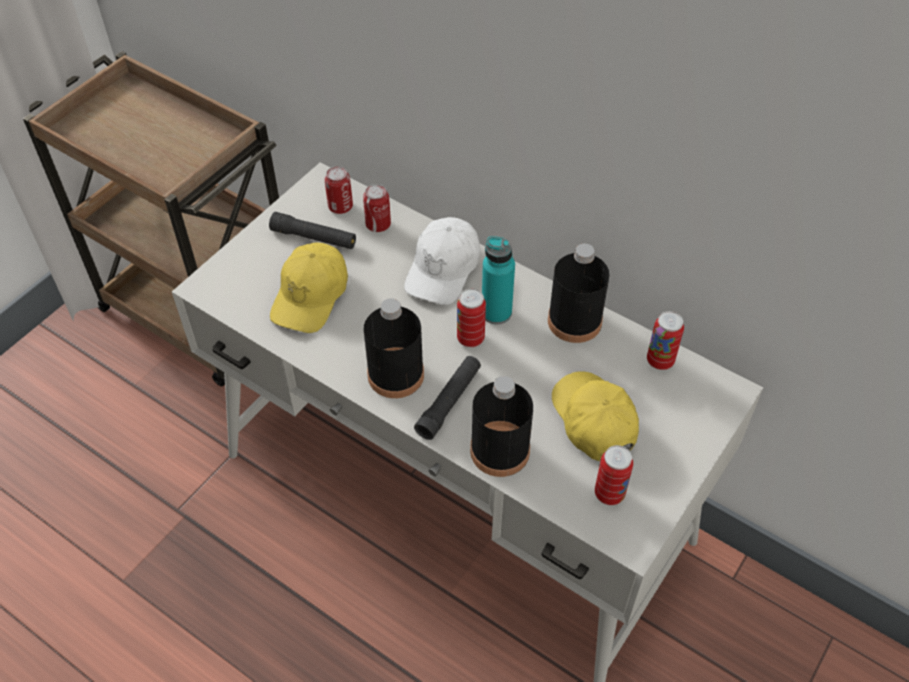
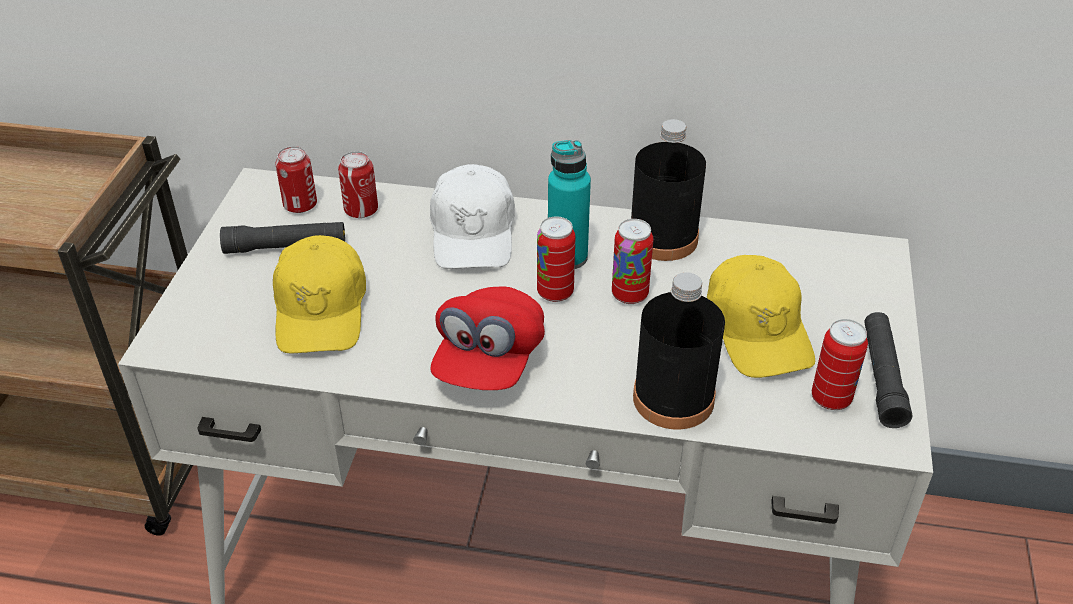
camera: 25 degrees left, 10 degrees down
black bottle [363,298,424,398] -> red cap [430,287,545,390]
black flashlight [414,356,481,440] -> black flashlight moved to [864,312,912,428]
yellow cap [552,371,639,461] -> yellow cap turned 150 degrees counterclockwise [707,255,815,378]
can [647,311,684,370] -> can moved to [612,219,653,304]

